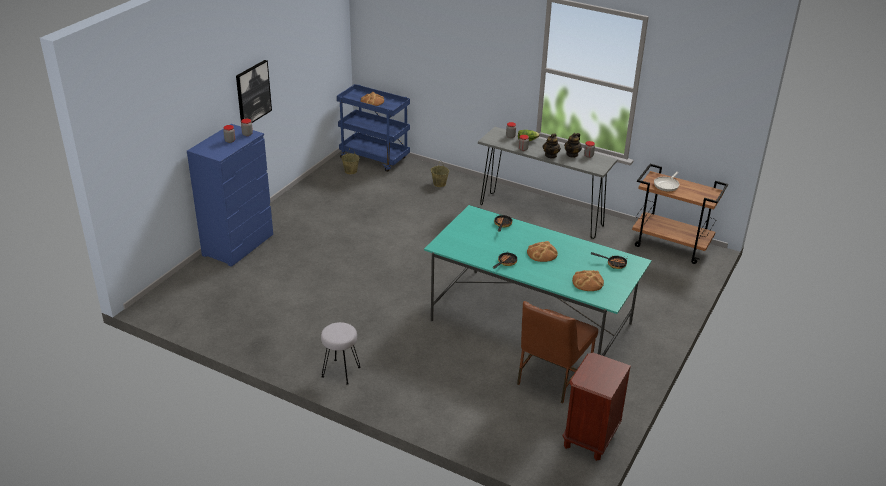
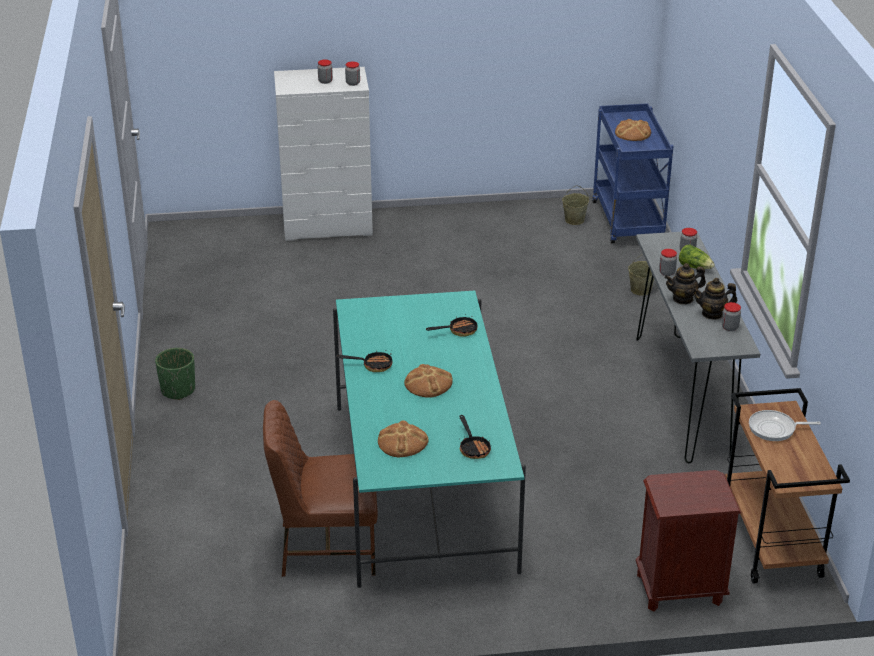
camera: 55 degrees right, 0 degrees up
blue dresser [187,124,273,267] -> white dresser [274,67,373,241]
picture [236,60,272,123] -> none
grey stool [321,322,361,385] -> green planter [155,348,195,400]
brown nightstand [563,353,631,461] -> brown nightstand moved to [636,470,741,611]

